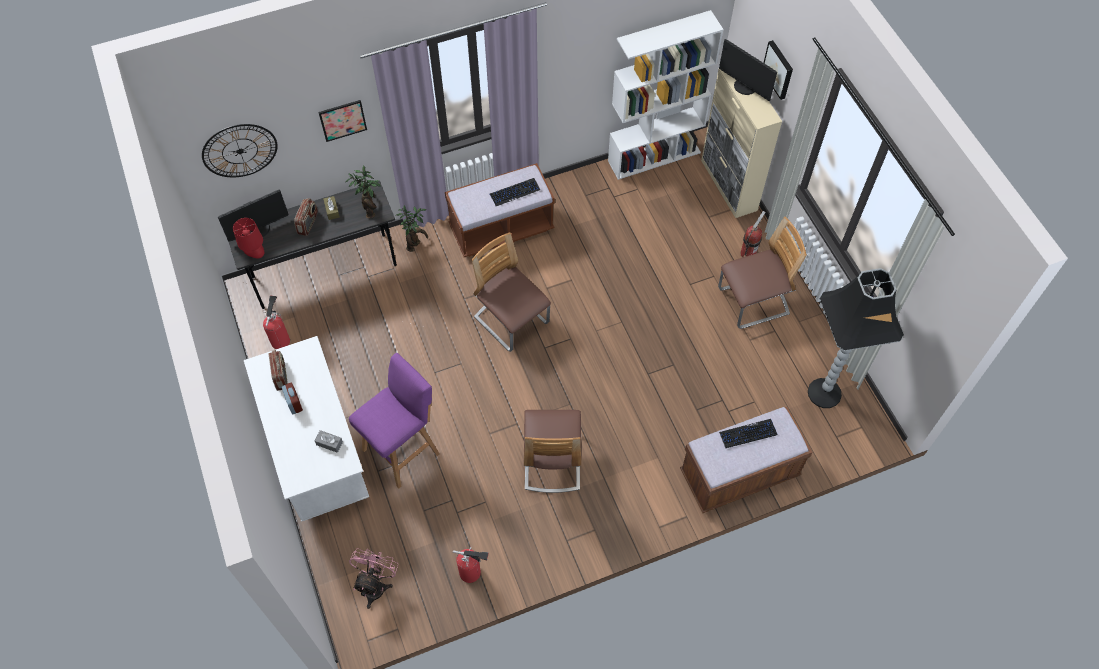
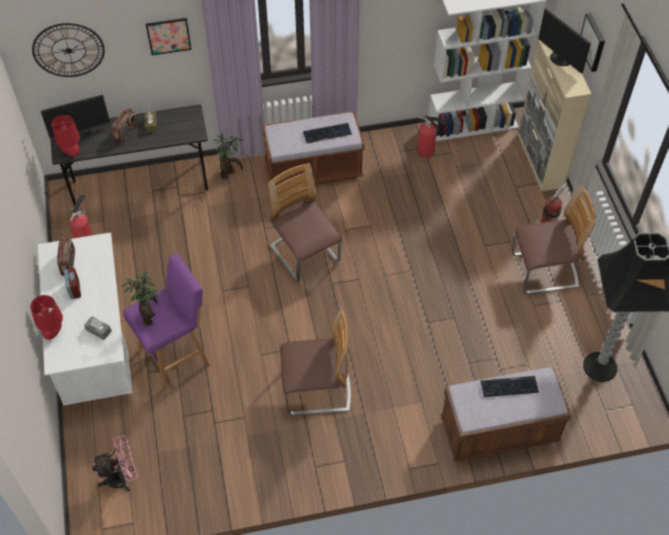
camera: 10 degrees right, 5 degrees down
potted plant [346,165,382,219] -> potted plant moved to [122,271,158,326]
pink fan [349,548,398,609] -> pink fan turned 45 degrees clockwise [92,435,138,491]
fire extinguisher [453,546,489,583] -> fire extinguisher moved to [417,115,447,158]
chair [524,410,581,493] -> chair turned 105 degrees counterclockwise [280,307,351,415]
none -> red table lamp [30,295,63,340]

